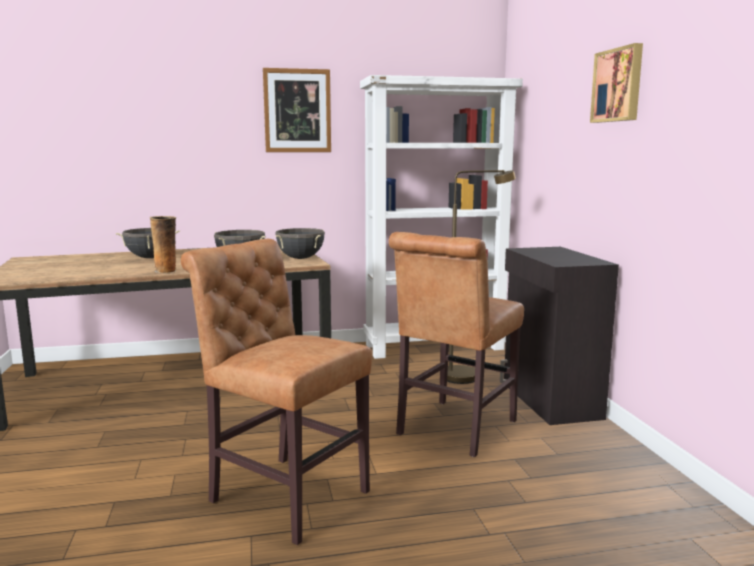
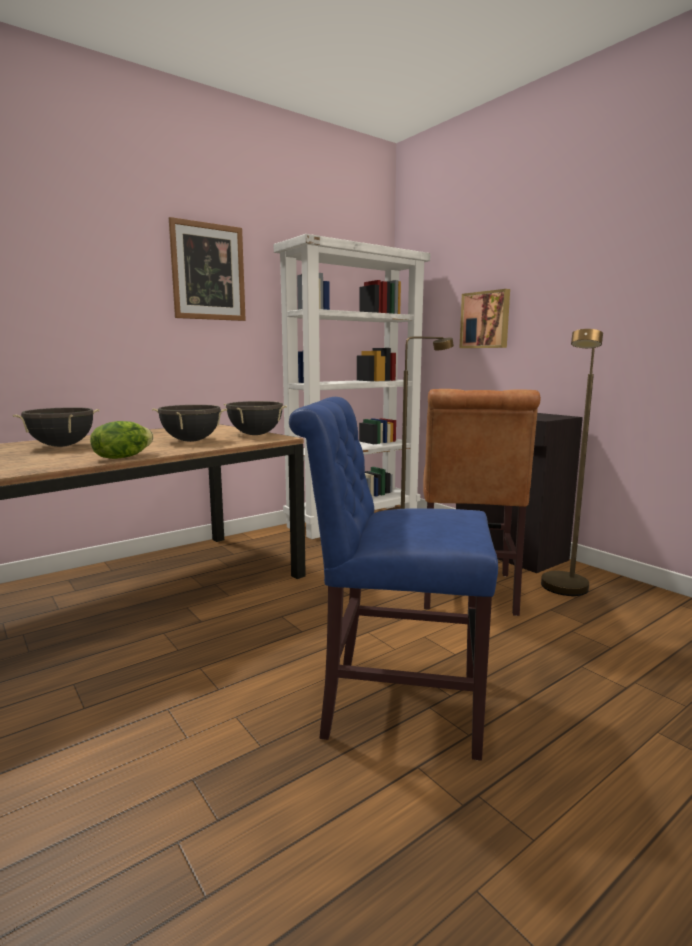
camera: 25 degrees left, 0 degrees up
vase [150,216,176,273] -> lettuce [90,421,153,459]
brown chair [181,239,372,545] -> blue chair [289,397,498,761]
picture [590,43,643,123] -> picture moved to [460,289,510,348]
none -> brown floor lamp [541,329,603,596]

